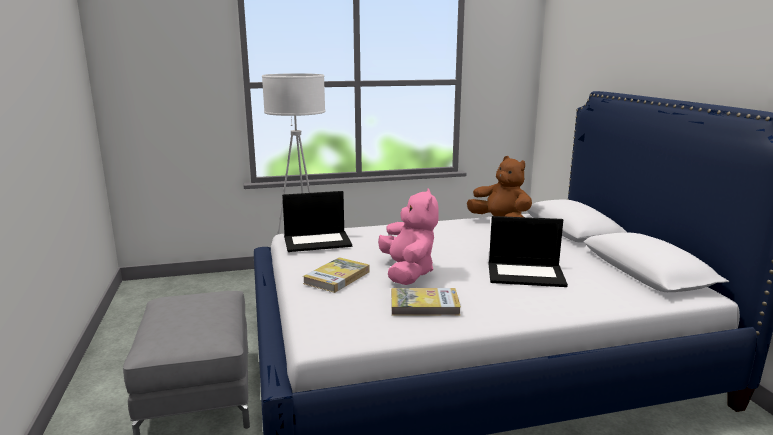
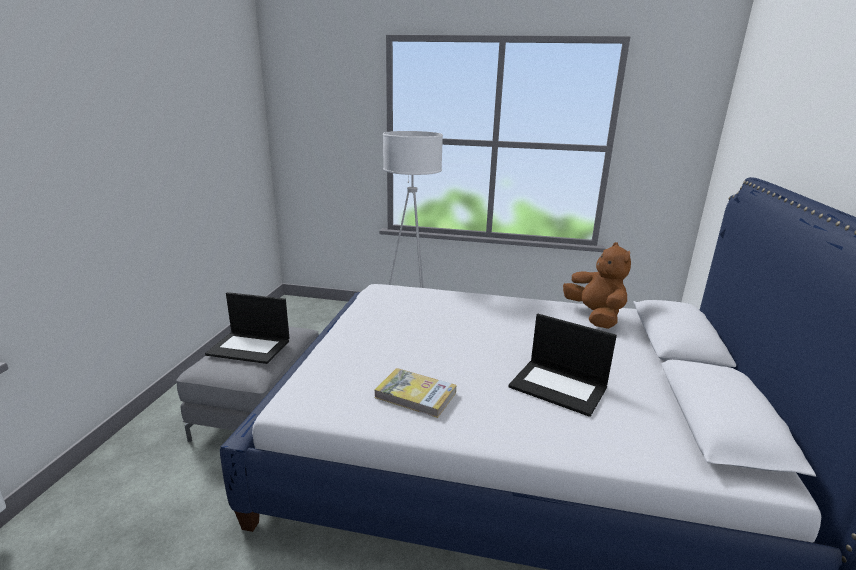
camera: 25 degrees right, 5 degrees up
laptop [282,191,352,252] -> laptop moved to [205,292,289,364]
book [303,257,369,293] -> none
pink plush toy [378,188,439,285] -> none

